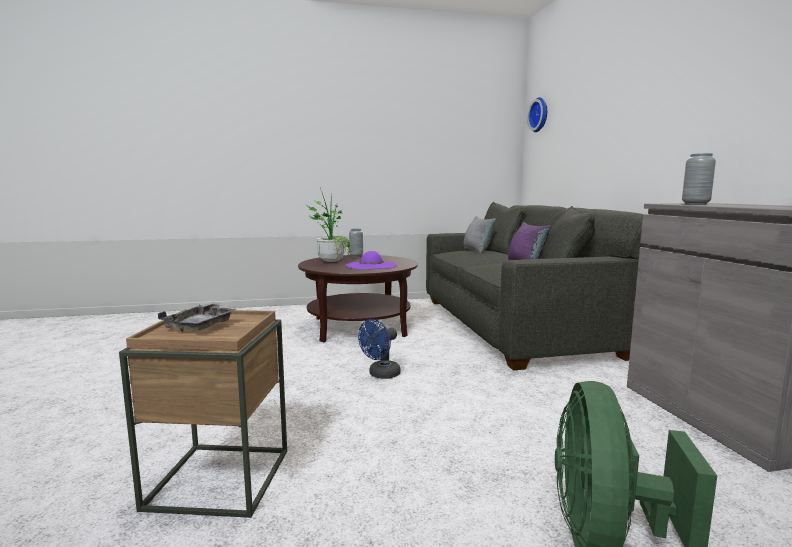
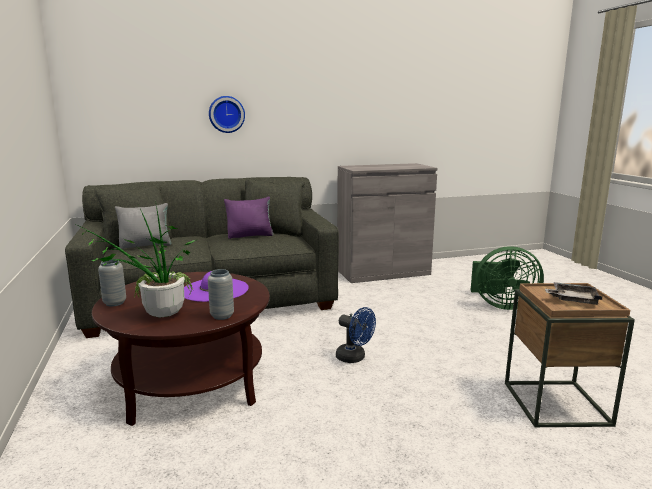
camera: 95 degrees left, 5 degrees up
wall clock [527,97,547,132] -> wall clock moved to [209,96,245,133]
grey vase [682,153,716,205] -> grey vase moved to [208,269,234,320]

